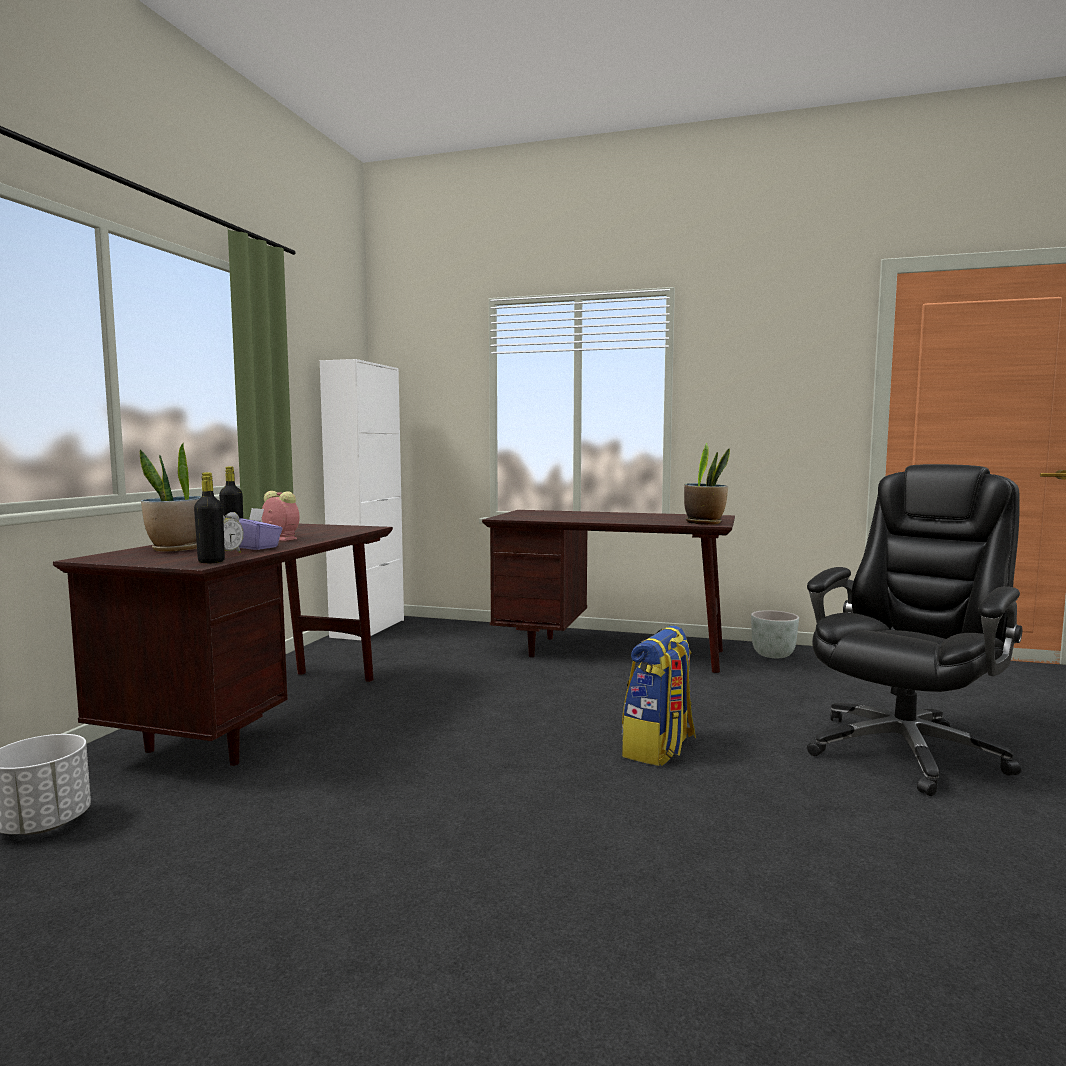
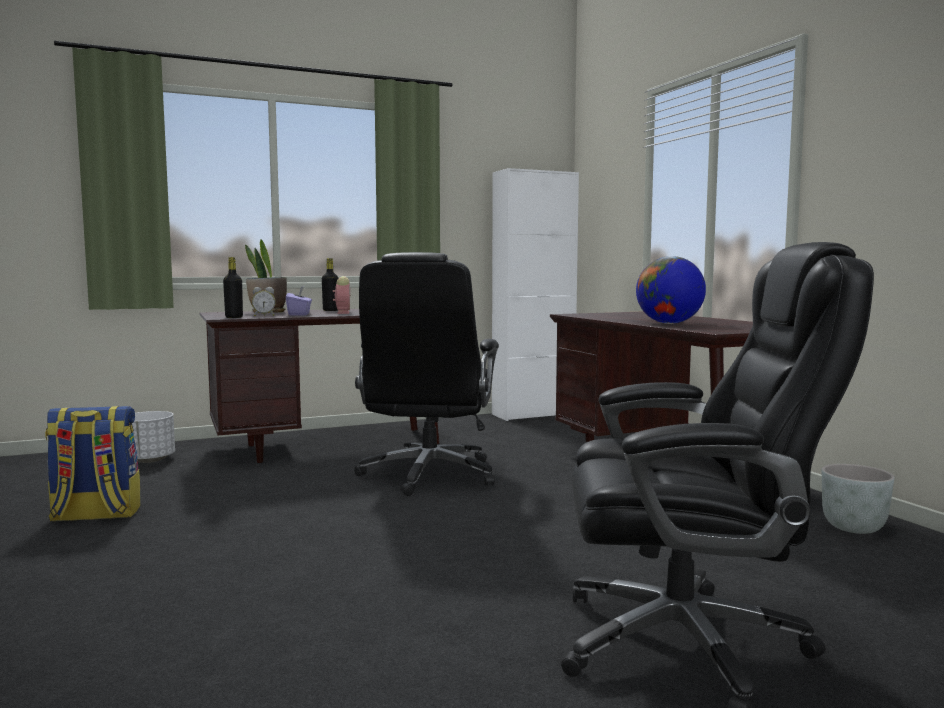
camera: 50 degrees right, 0 degrees up
backpack [622,625,696,766] -> backpack moved to [45,406,141,521]
potted plant [684,443,730,525] -> none
none -> black office chair [354,252,499,496]
none -> globe [636,256,706,324]

